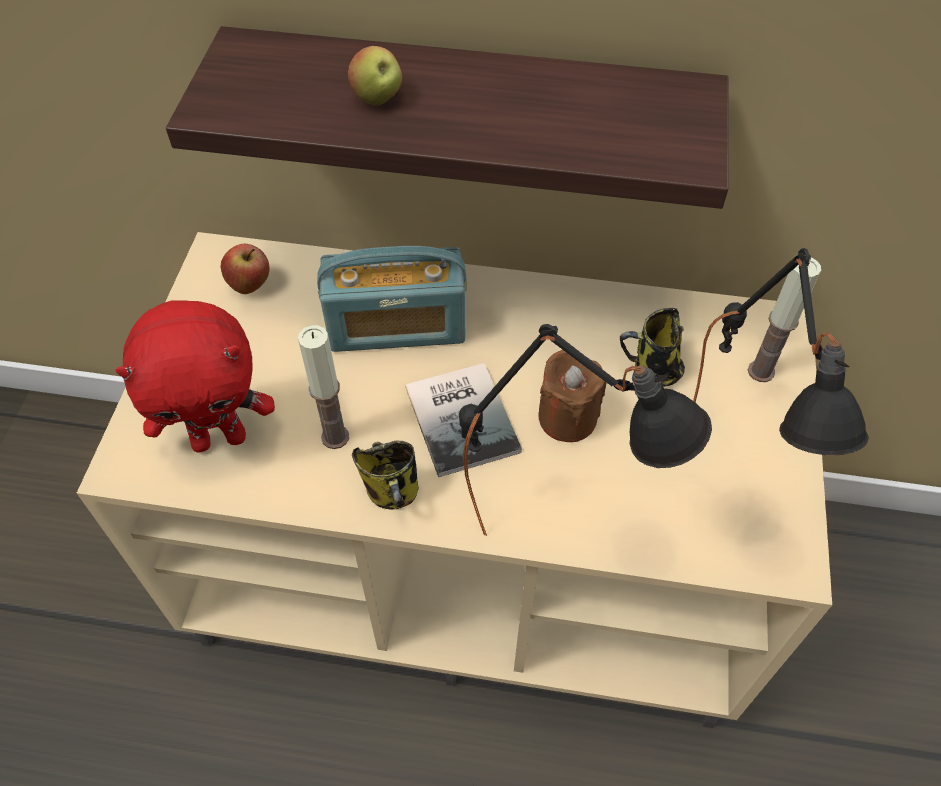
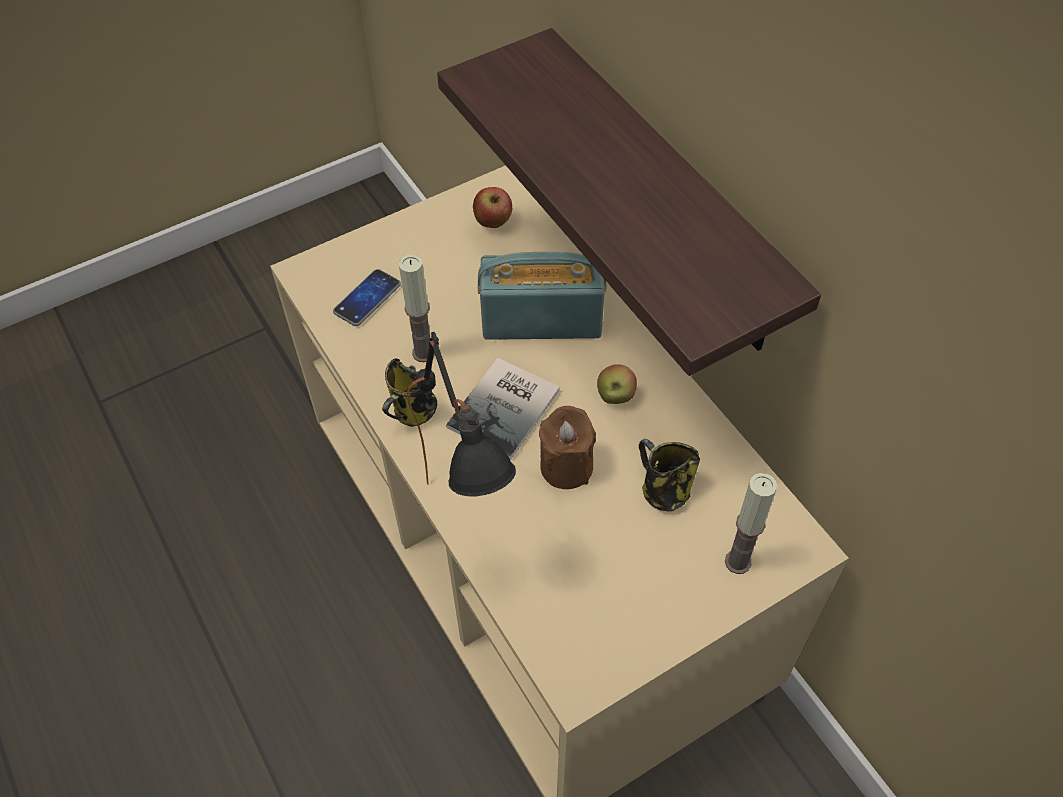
camera: 50 degrees right, 0 degrees up
red plush toy [115,300,275,452] -> phone [333,269,401,326]
radio [317,246,467,352] -> radio turned 135 degrees clockwise [478,252,607,340]
apple [348,46,402,106] -> apple moved to [597,364,637,404]
black table lamp [693,248,869,455] -> none

